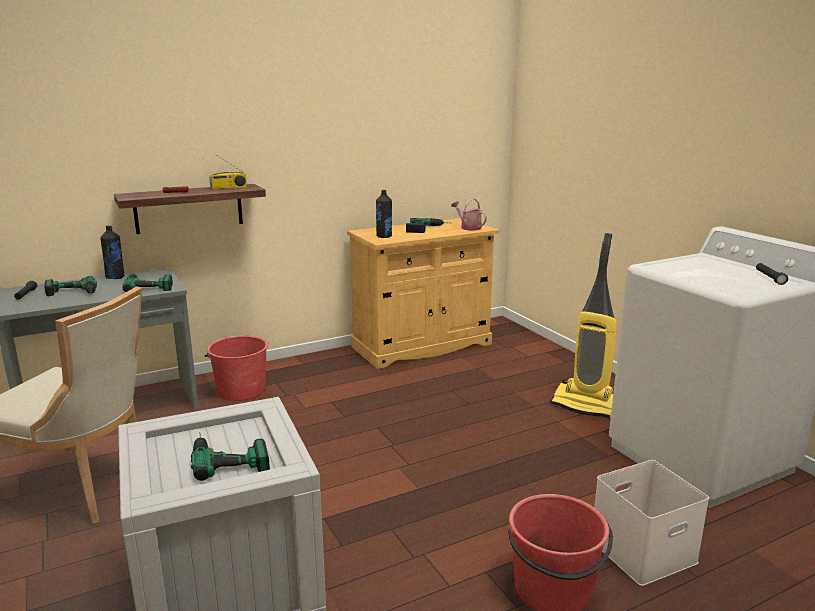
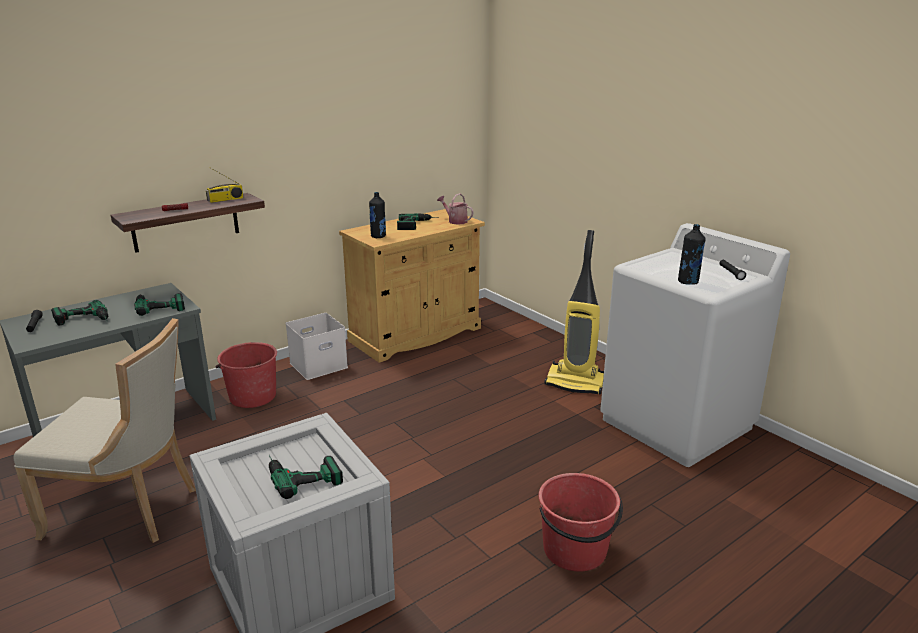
camera: 10 degrees left, 5 degrees up
black bottle [100,226,124,279] -> black bottle moved to [678,224,706,285]
white storage box [594,460,709,586] -> white storage box moved to [285,313,348,380]

